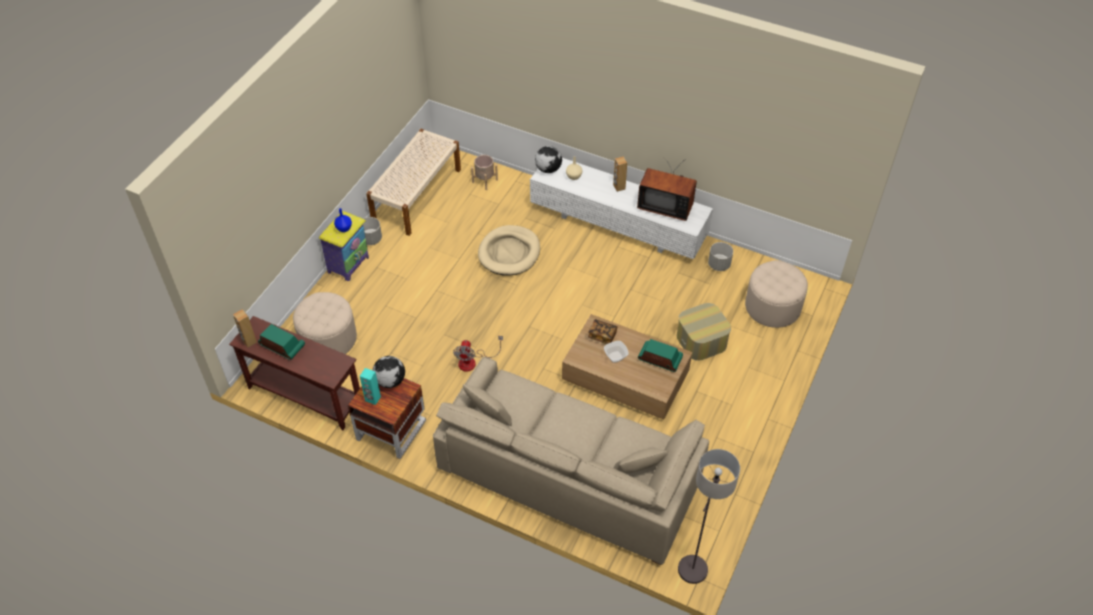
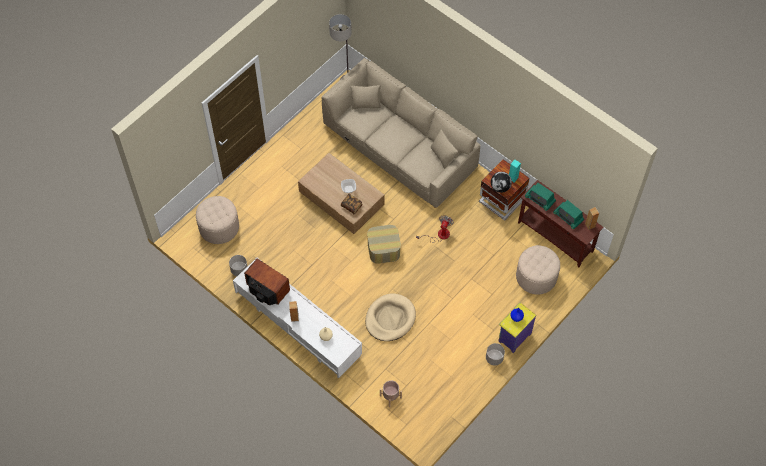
camera: 165 degrees left, 10 degrees up
beige bench [366,129,461,236] -> none
globe [535,146,562,173] -> none
radio [638,339,683,372] -> radio moved to [525,183,556,211]
ottoman [676,303,731,361] -> ottoman moved to [367,225,401,264]

